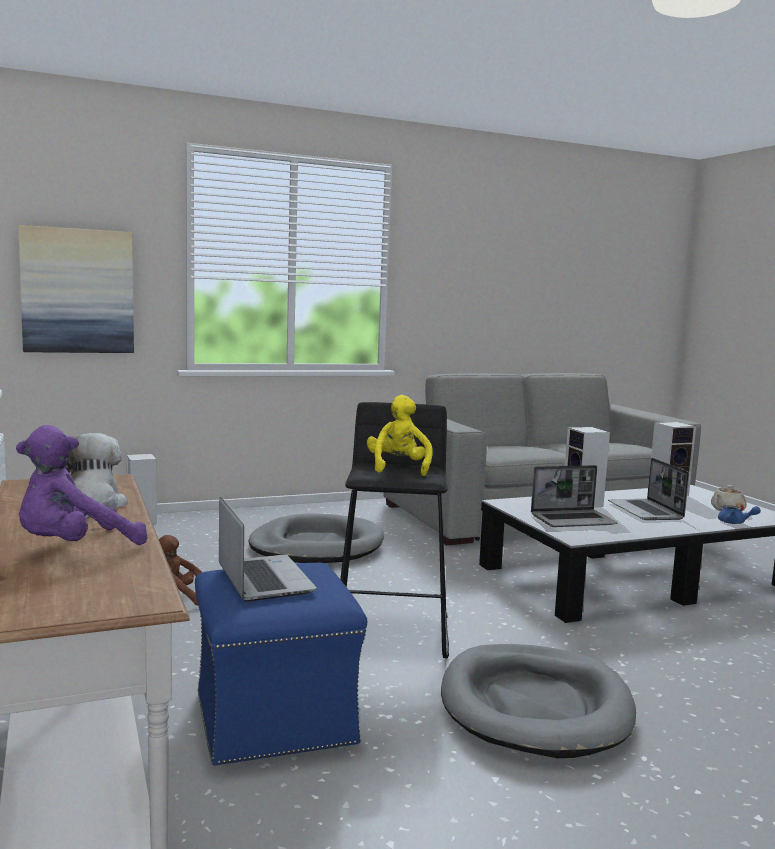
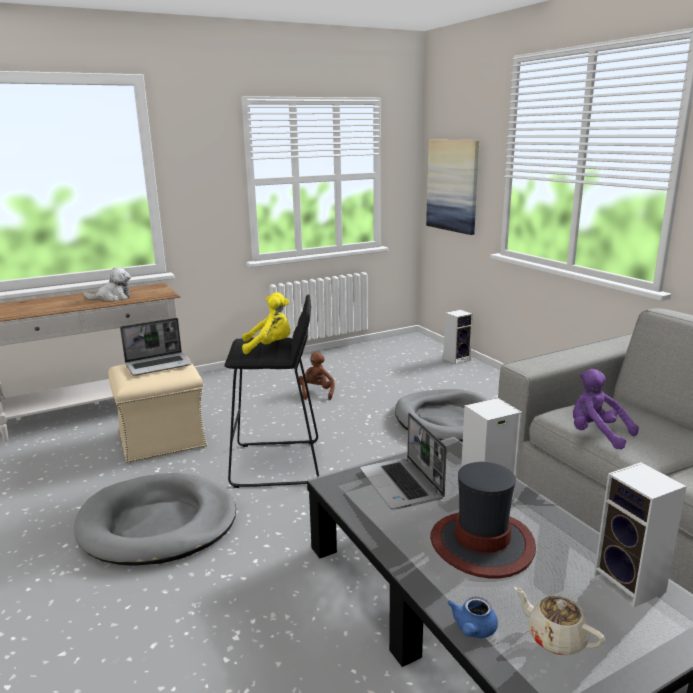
camera: 85 degrees right, 10 degrees up
purple plush toy [16,425,148,545] -> purple plush toy moved to [573,369,639,449]
blue ottoman [195,563,367,766] -> beige ottoman [108,356,207,463]
laptop [608,458,689,520] -> hat [430,462,536,578]

